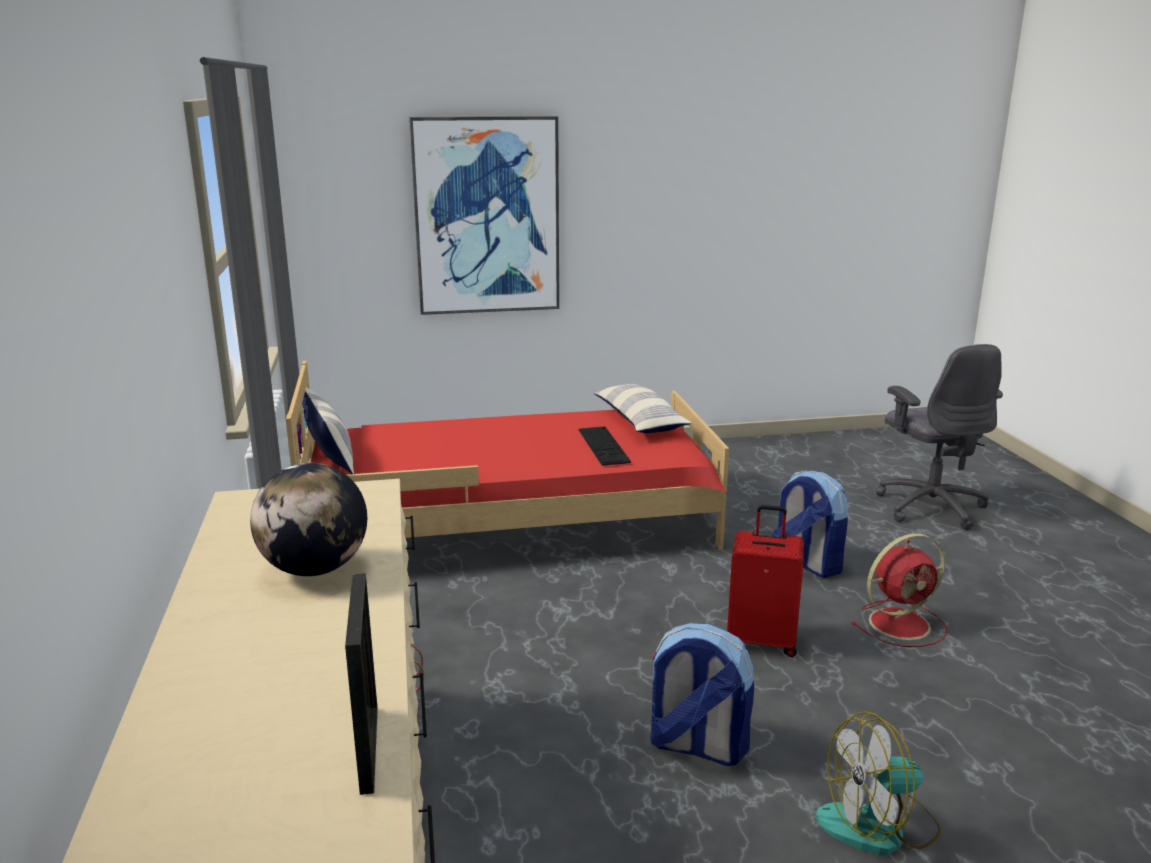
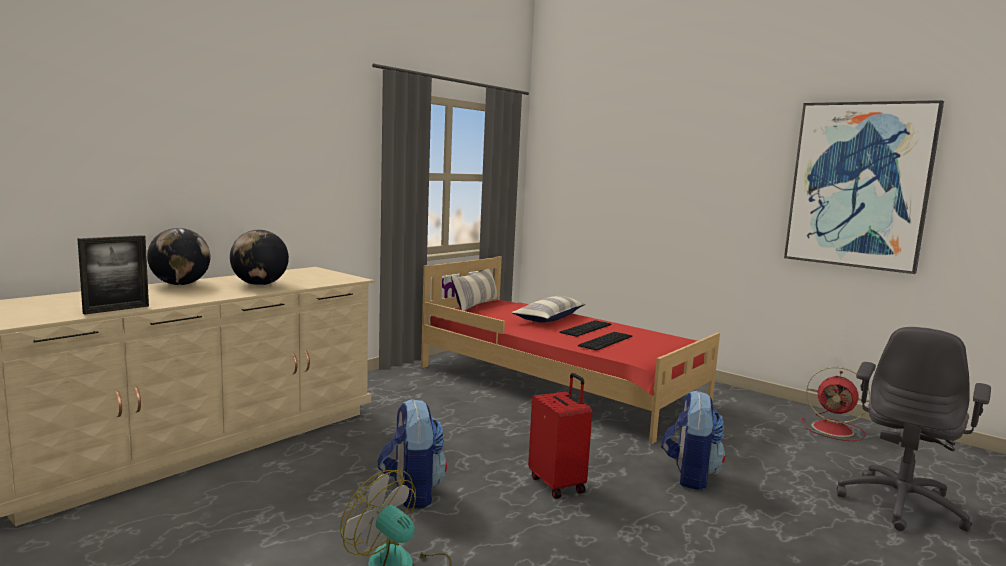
camera: 50 degrees right, 10 degrees down
picture [409,116,559,315] -> picture moved to [784,100,944,274]
pillow [594,384,692,433] -> pillow moved to [511,296,585,323]
red fan [851,533,948,647] -> red fan moved to [802,367,870,441]
none -> globe [147,228,211,285]
none -> keyboard [559,320,611,337]

